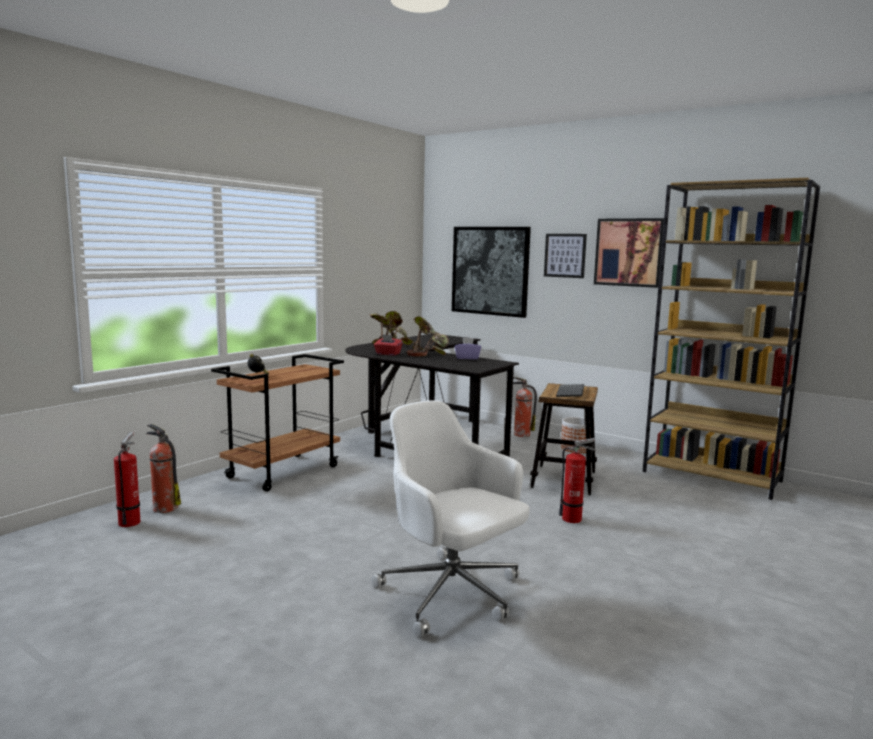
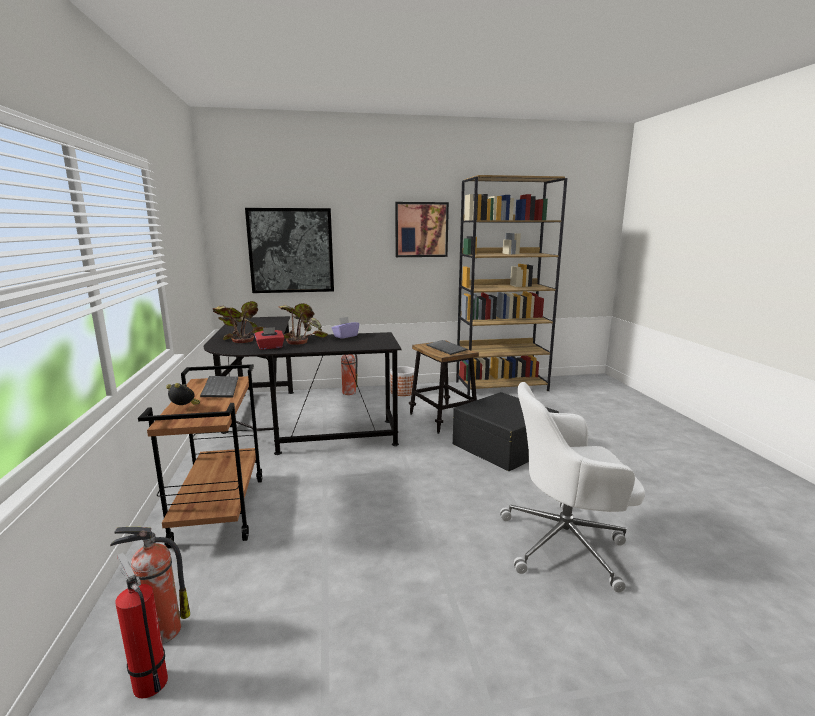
camera: 45 degrees left, 5 degrees up
picture [544,234,587,278] -> none
fire extinguisher [559,438,596,523] -> black storage box [453,392,559,471]
none -> keyboard [200,376,238,398]

